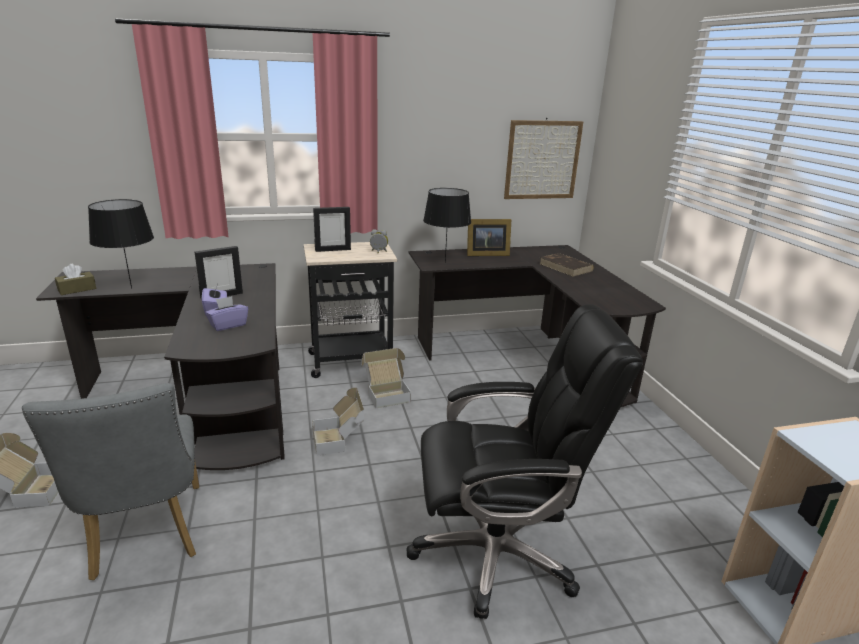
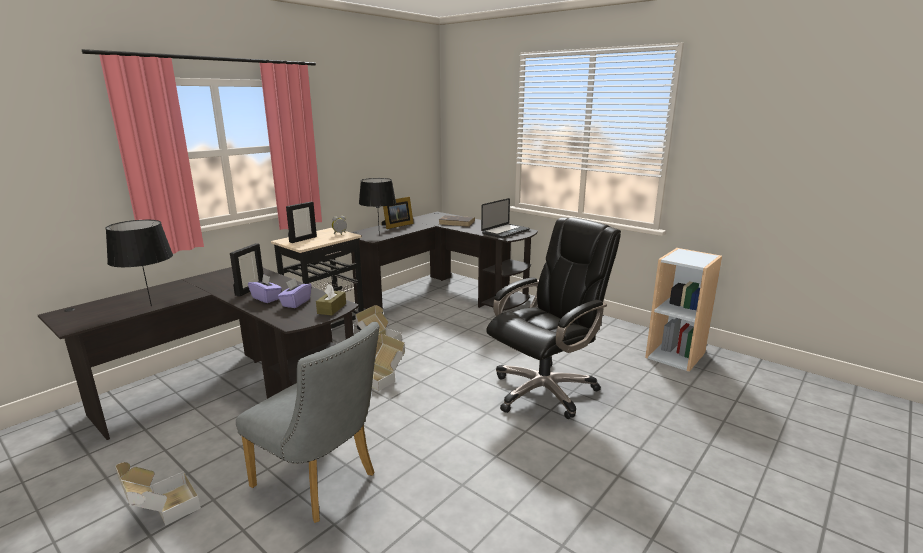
camera: 35 degrees left, 5 degrees down
brown tissue box [55,264,97,295] -> brown tissue box moved to [316,284,346,316]
picture [504,118,583,199] -> none
none -> laptop [481,198,530,238]

